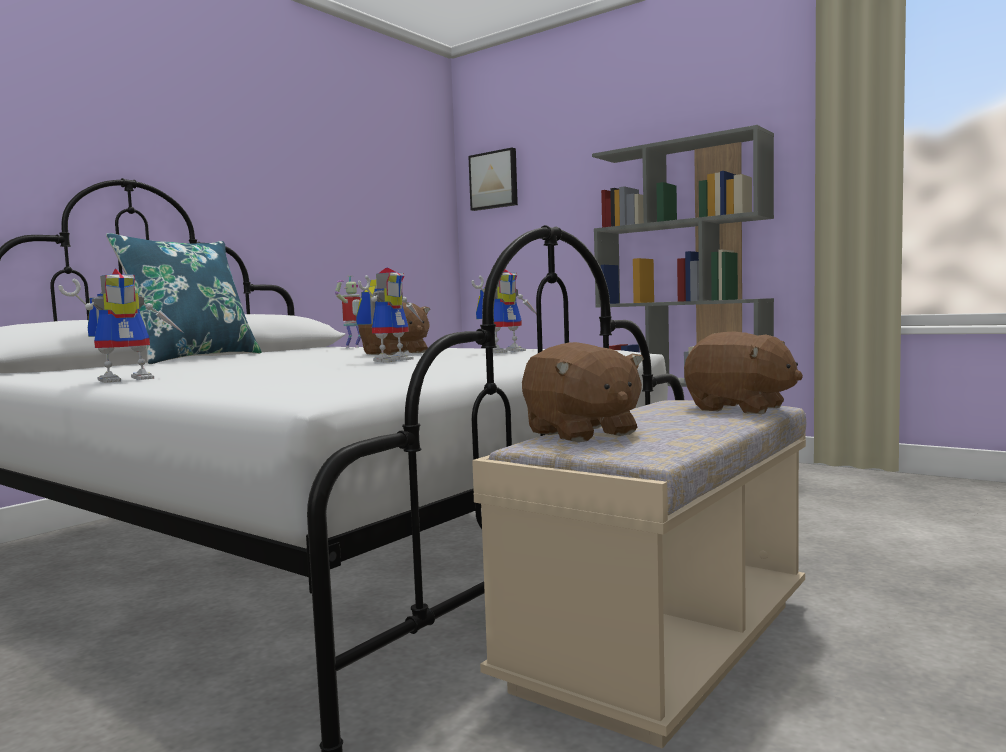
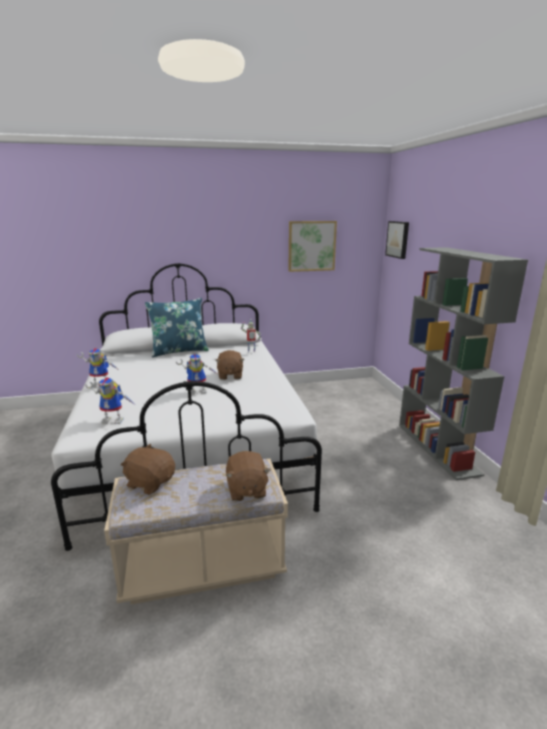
camera: 40 degrees right, 15 degrees up
toy robot [471,270,537,353] -> toy robot moved to [85,377,134,424]
brown plush toy [522,342,644,442] -> brown plush toy turned 105 degrees clockwise [121,444,175,495]
none -> picture [288,221,337,272]

